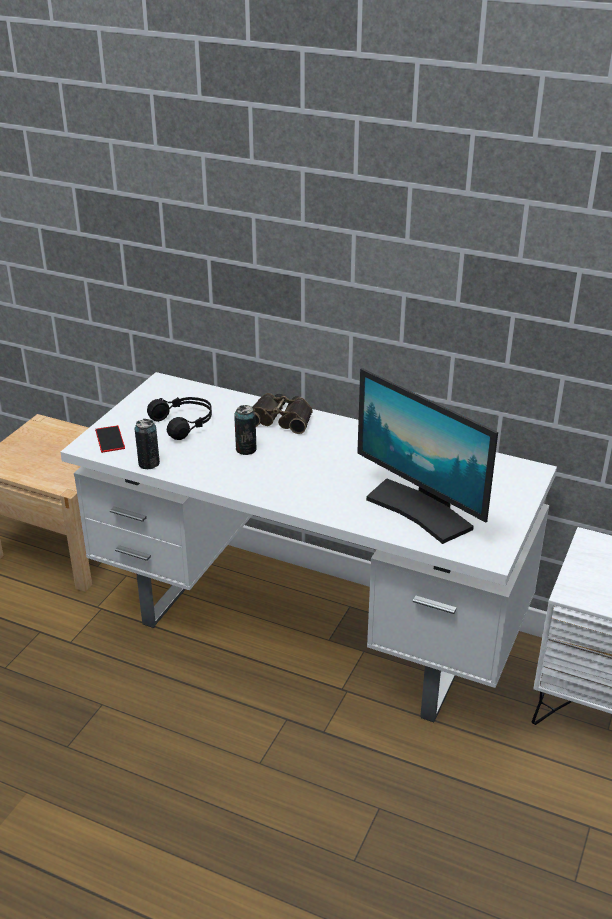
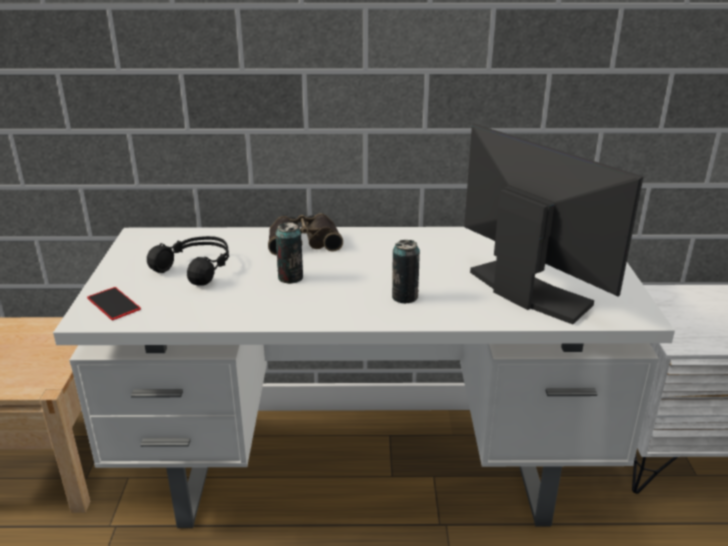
camera: 25 degrees left, 5 degrees down
can [135,419,160,469] -> can moved to [392,240,420,304]
monitor [357,368,498,544] -> monitor turned 150 degrees counterclockwise [464,124,643,324]

